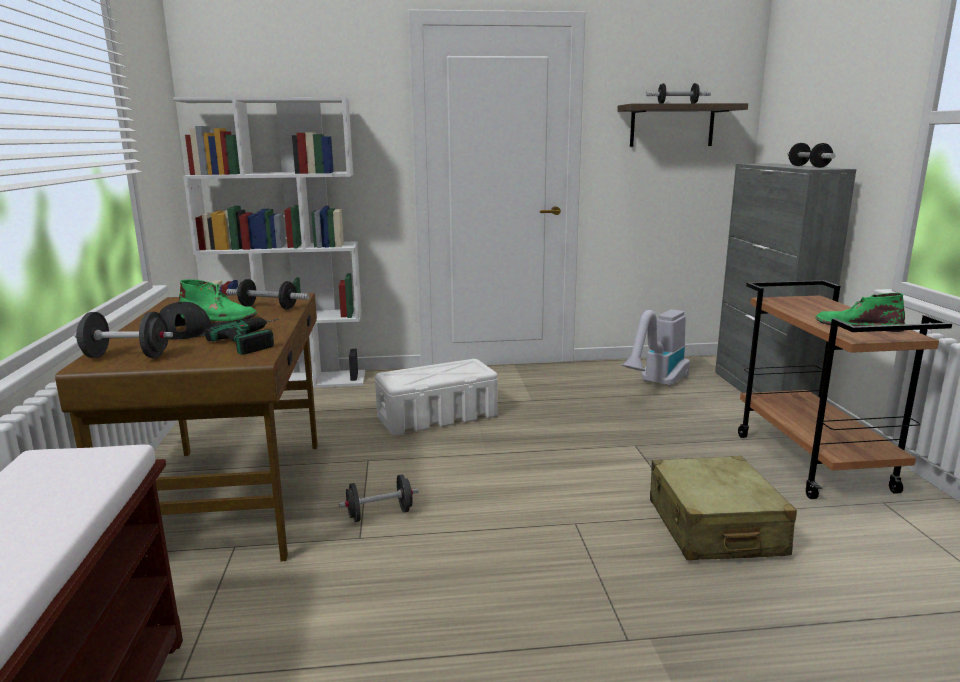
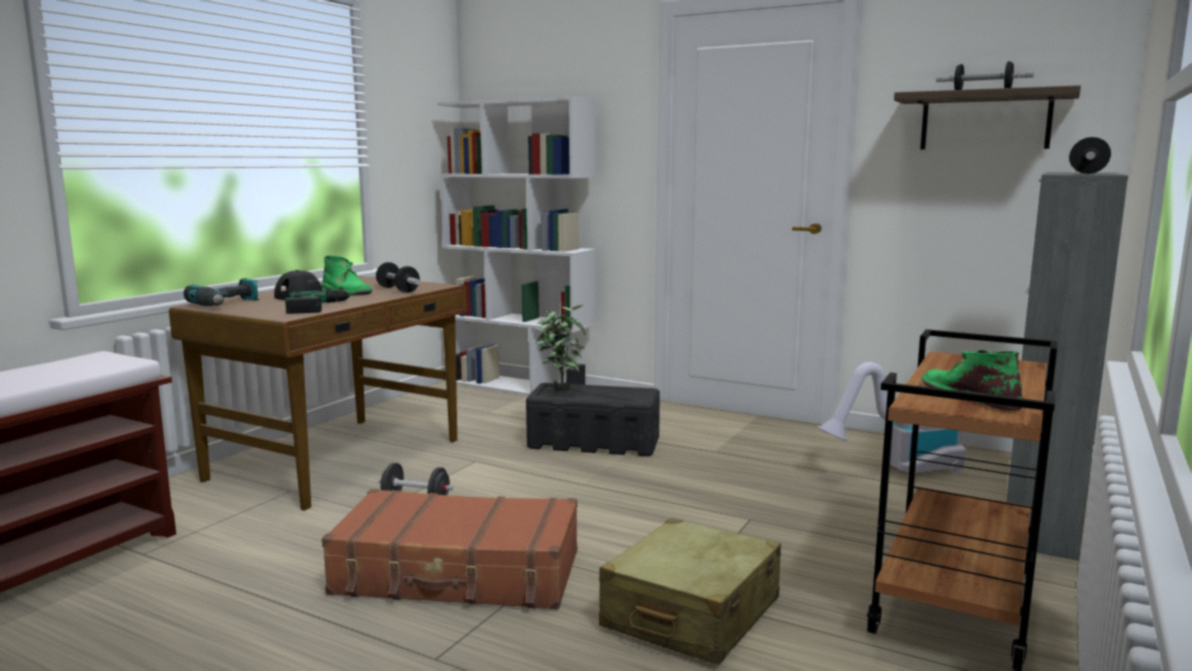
camera: 35 degrees right, 5 degrees down
black dumbbell [74,312,173,358] -> power drill [184,278,259,306]
white storage box [375,359,498,435] -> black storage box [526,383,660,456]
none -> brown suitcase [322,489,577,609]
none -> potted plant [536,305,585,392]

